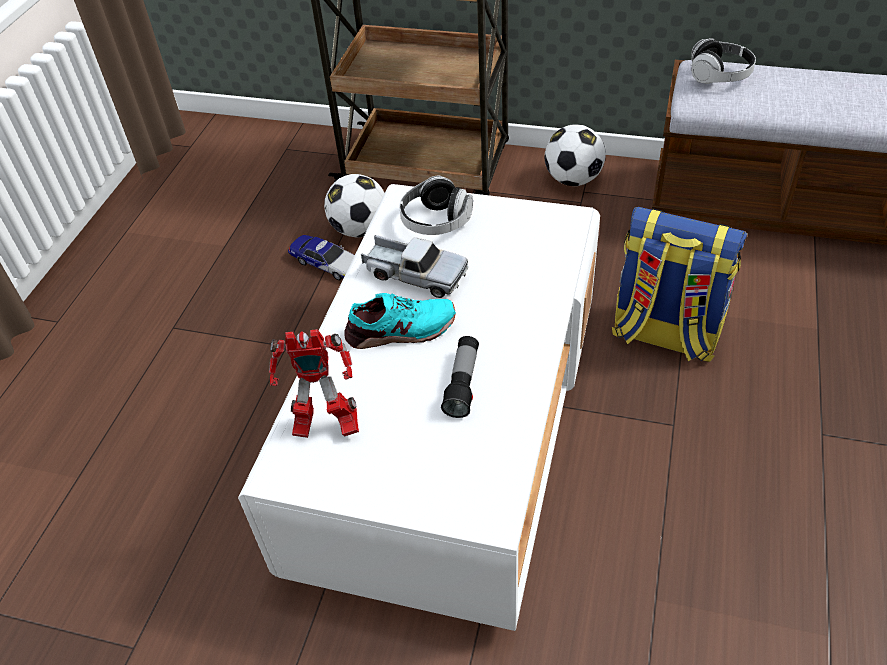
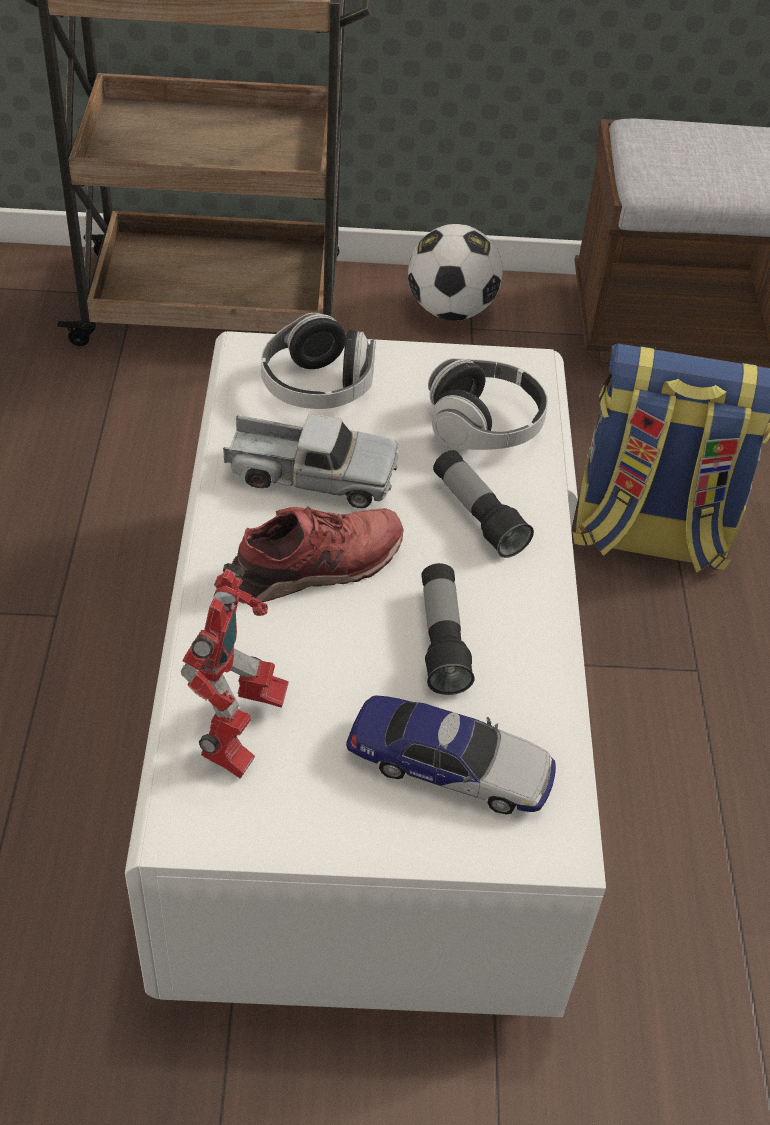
camera: 20 degrees left, 0 degrees up
toy robot [269,329,359,438] -> toy robot turned 60 degrees counterclockwise [181,563,289,779]
toy car [288,235,355,281] -> toy car moved to [346,696,556,815]
football [324,174,384,237] -> none
turquoise shoe [344,293,456,349] -> red shoe [232,506,404,602]
headphones [691,38,756,84] -> headphones moved to [428,358,548,450]
none -> flashlight [433,450,534,558]

